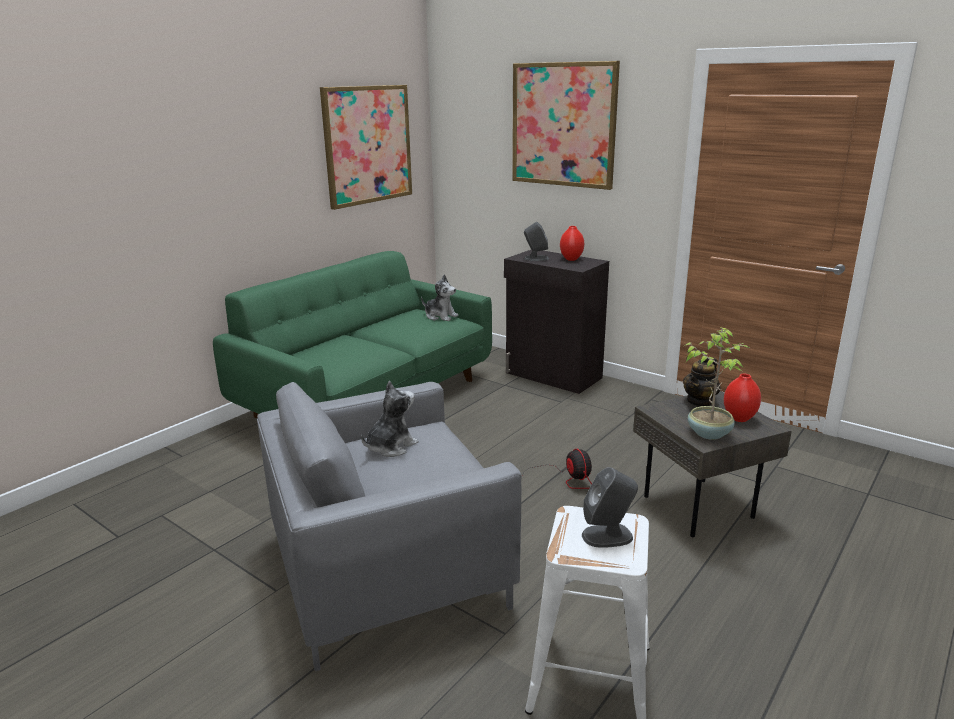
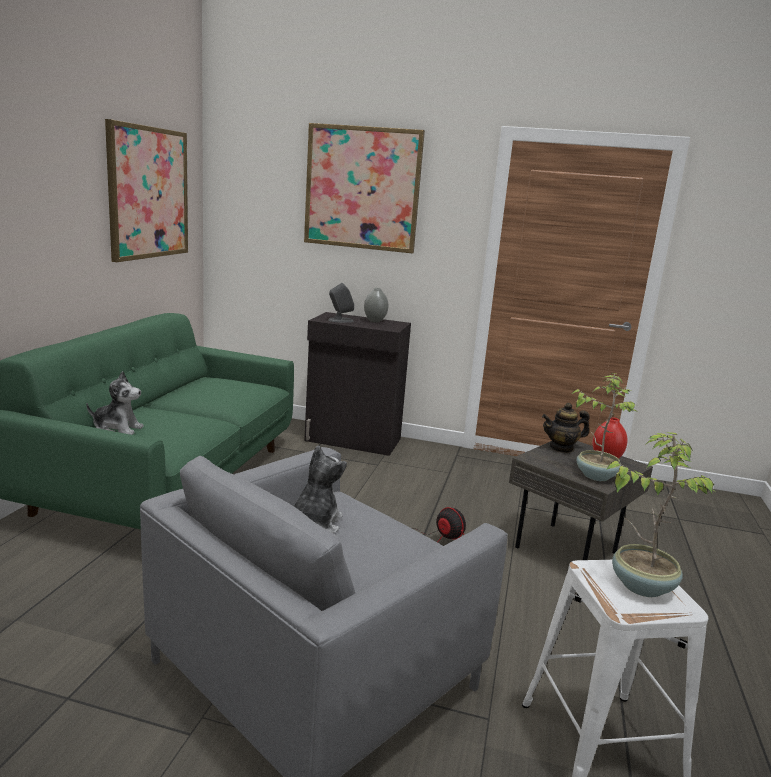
camera: 25 degrees left, 5 degrees down
plush toy [421,274,458,321] -> plush toy moved to [86,371,144,435]
red vase [560,226,584,261] -> grey vase [364,288,388,322]
grey speaker [582,467,638,548] -> potted plant [606,432,714,597]
teapot [683,355,721,407] -> teapot turned 60 degrees clockwise [542,403,590,453]

